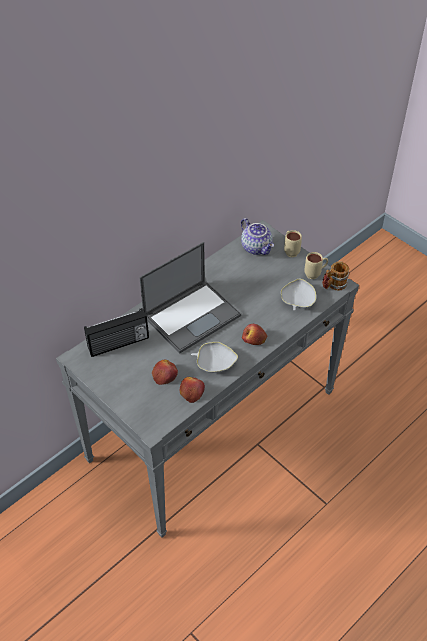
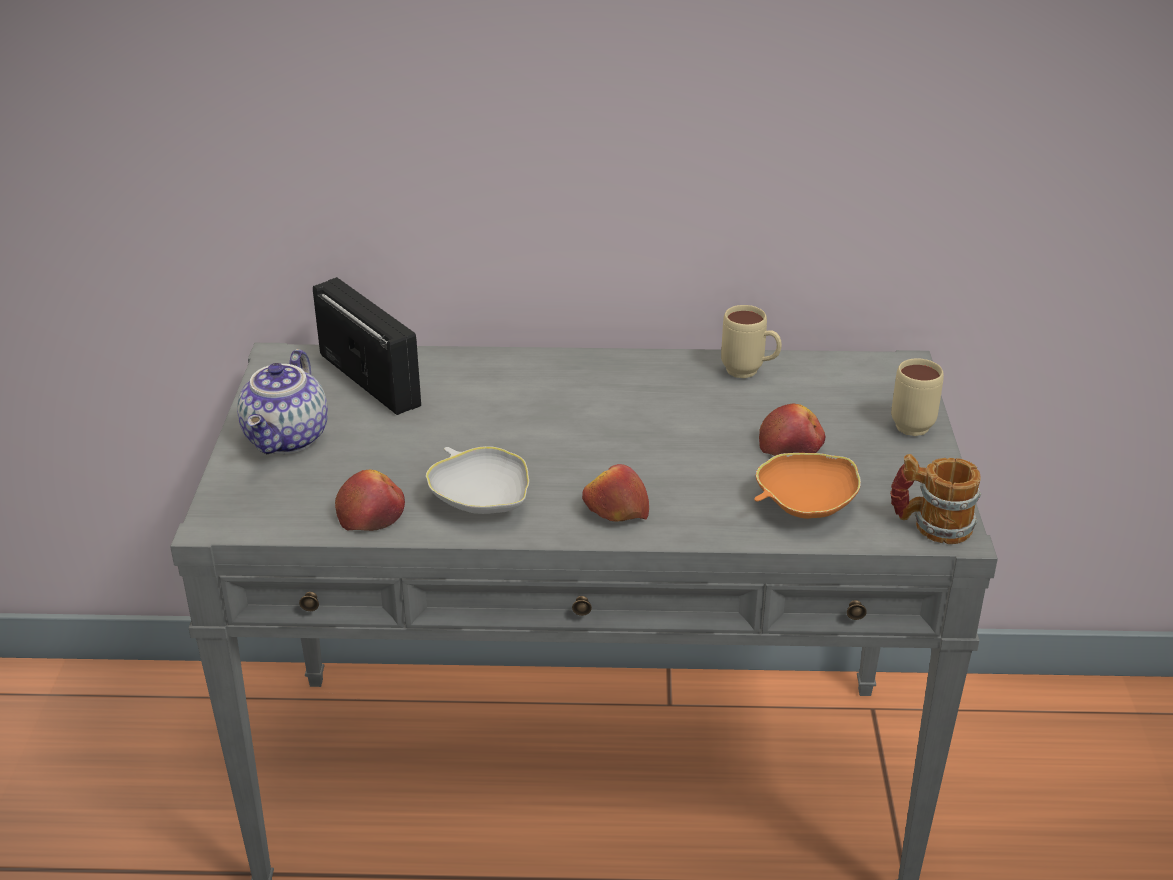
camera: 45 degrees right, 15 degrees down
radio [84,308,149,357] -> radio turned 150 degrees counterclockwise [313,277,421,415]
laptop [139,242,241,354] -> none
apple [152,360,178,385] -> apple moved to [759,403,825,456]
teapot [241,218,274,255] -> teapot moved to [237,349,328,454]
white bowl [281,279,316,311] -> orange bowl [754,453,861,519]
beige mug [304,252,328,279] -> beige mug moved to [721,305,782,378]

